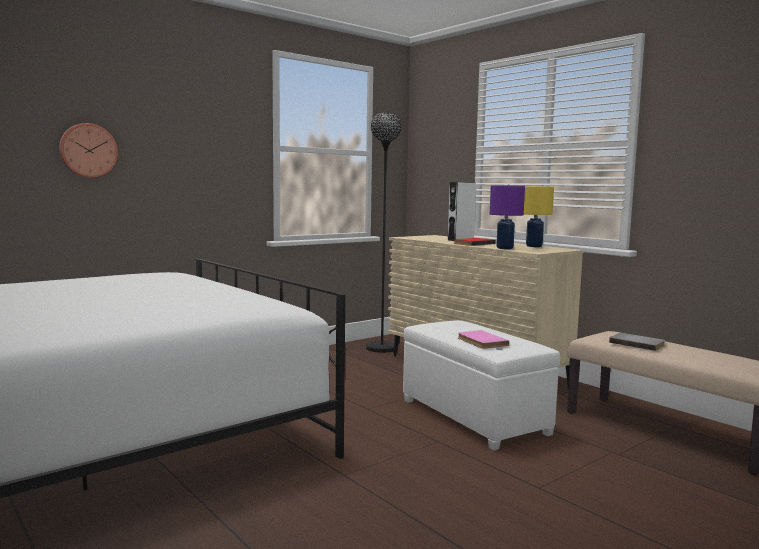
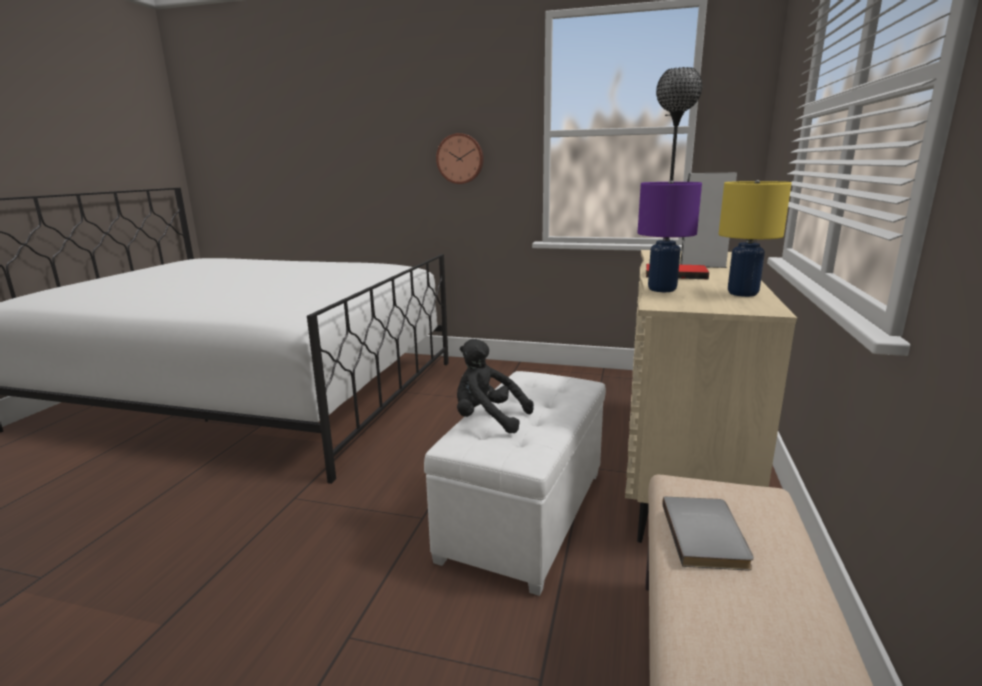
camera: 55 degrees right, 10 degrees up
wall clock [59,123,118,178] -> wall clock moved to [436,133,484,184]
pink book [458,330,509,349] -> black plush toy [457,339,534,433]

